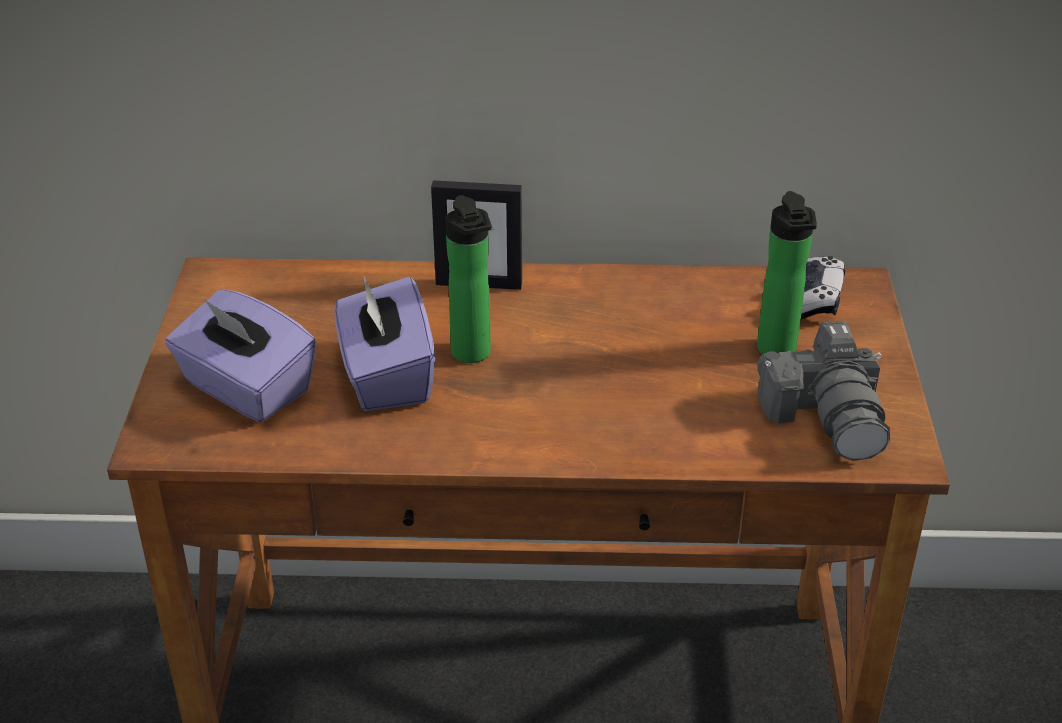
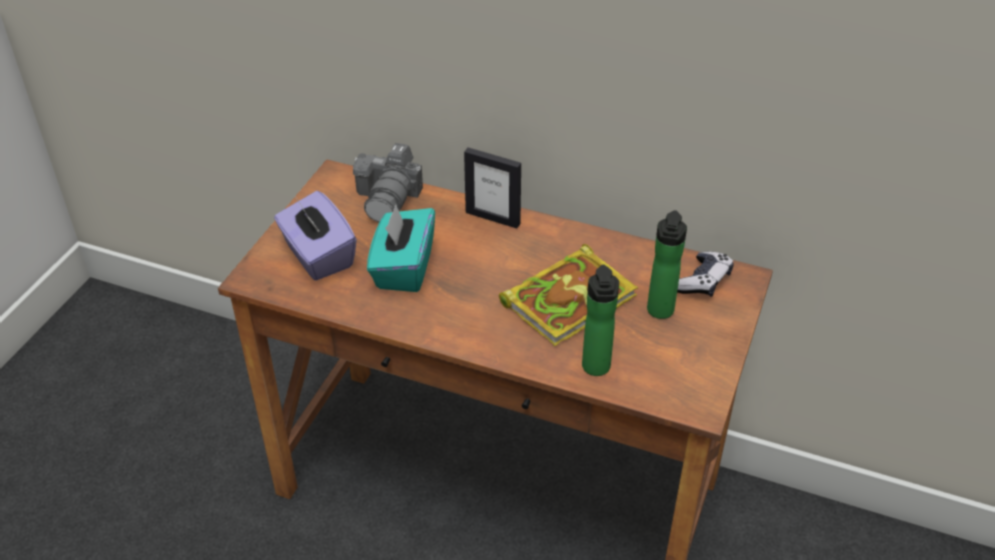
camera: 20 degrees right, 5 degrees up
purple tissue box [334,277,435,411] -> turquoise tissue box [367,204,435,292]
bottle [445,195,491,363] -> bottle moved to [582,265,619,376]
camera [758,321,890,461] -> camera moved to [353,143,423,222]
none -> book [499,244,638,346]

